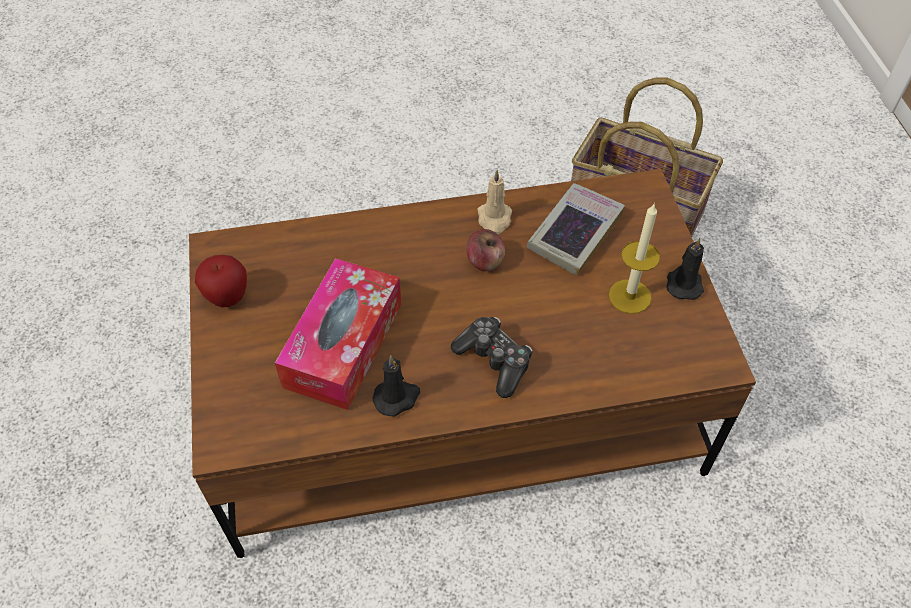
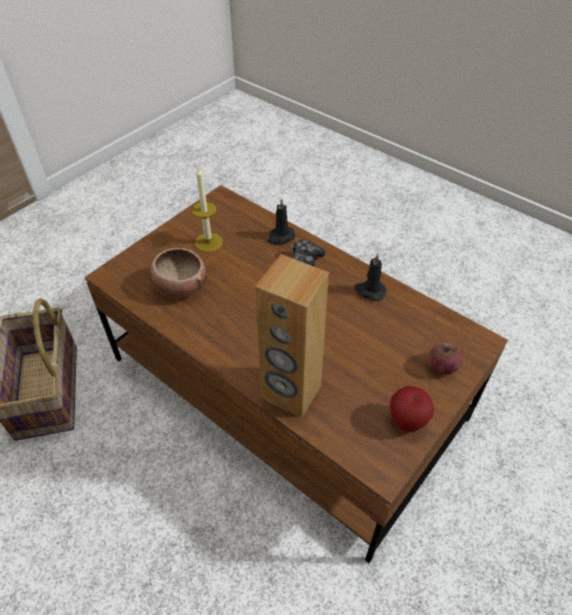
camera: 130 degrees left, 5 degrees down
tissue box [275,258,402,410] -> none
apple [467,229,505,271] -> apple moved to [429,343,462,375]
beige candle [478,170,512,235] -> none
book [527,183,625,276] -> bowl [149,248,206,297]
black candle [667,238,704,300] -> black candle moved to [268,198,295,244]
none -> brown speaker [255,254,329,418]

